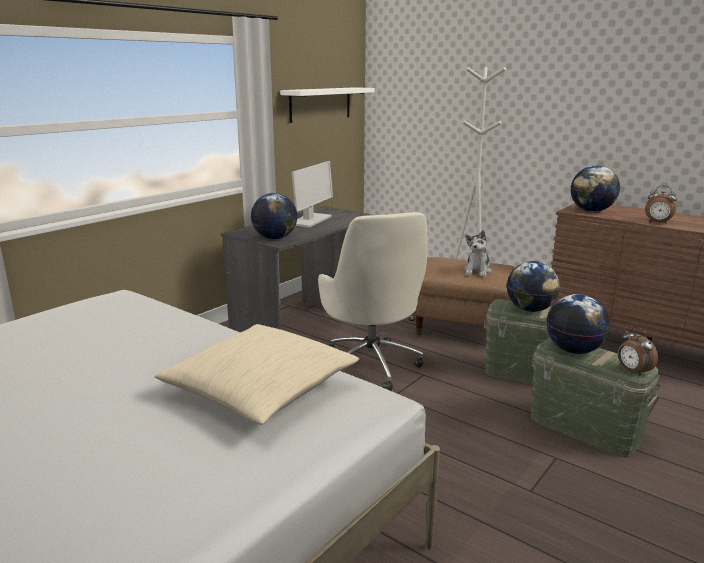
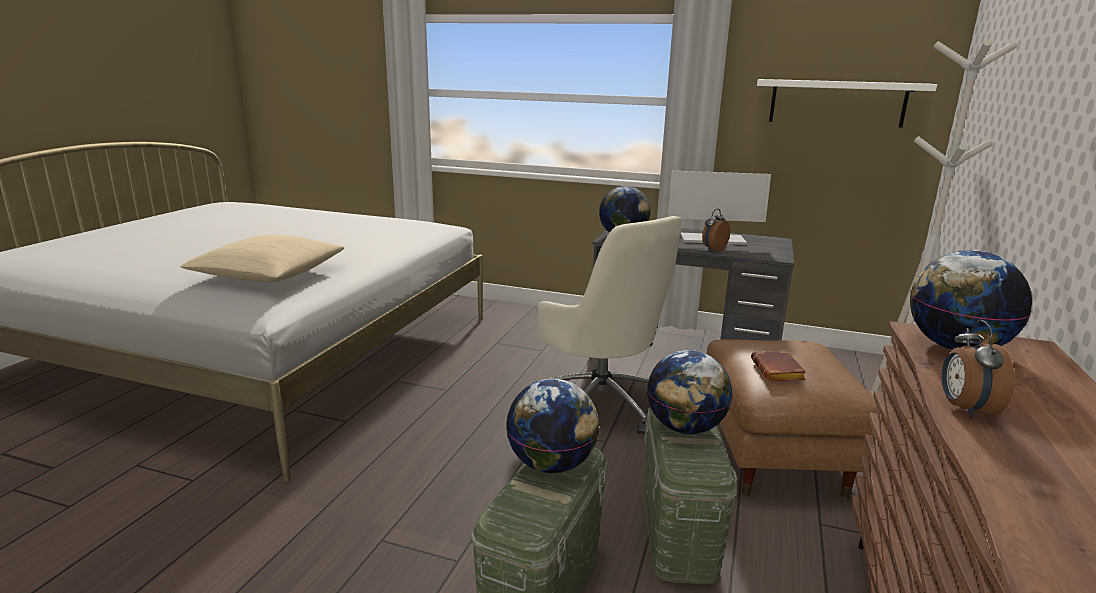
camera: 70 degrees right, 0 degrees up
beige office chair [318,212,428,391] -> beige office chair turned 90 degrees counterclockwise [537,216,682,435]
plush toy [464,230,492,277] -> brown book [751,351,806,381]
alarm clock [618,326,658,376] -> alarm clock moved to [702,209,730,252]

